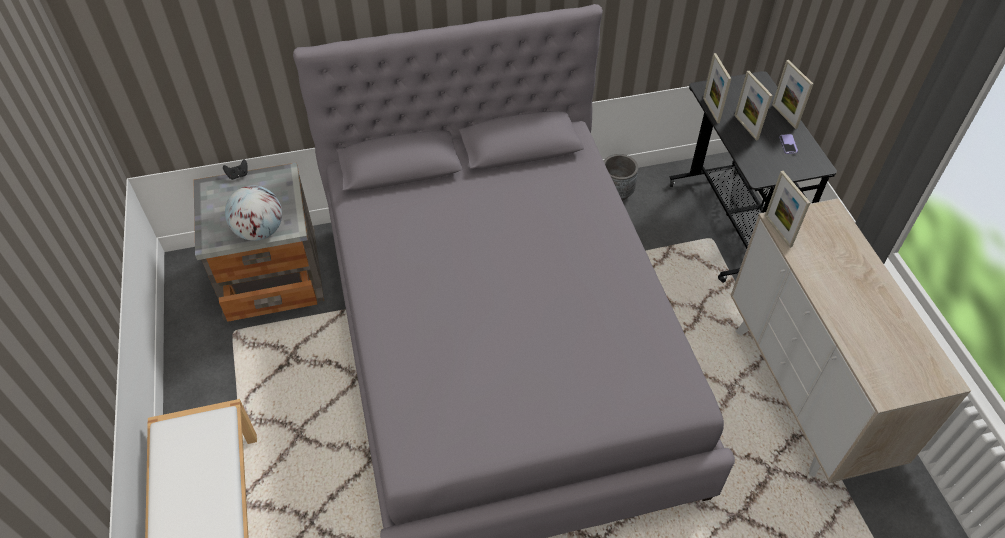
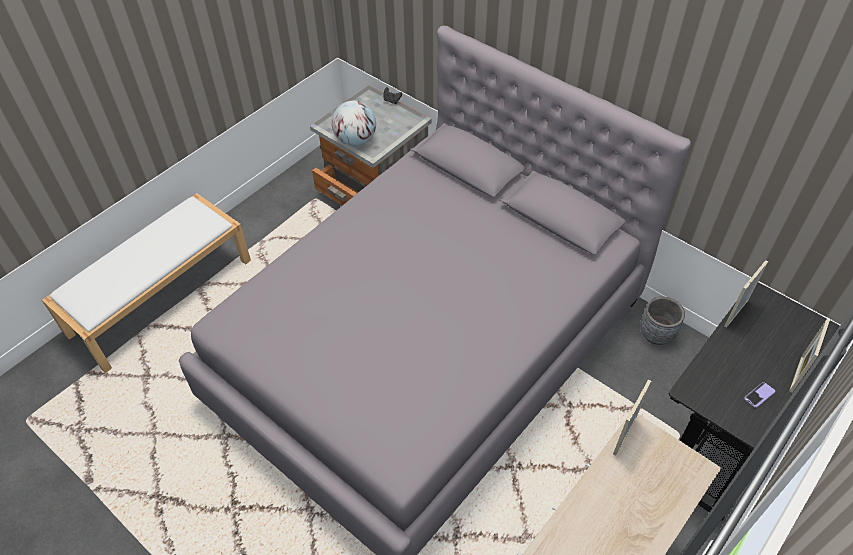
camera: 55 degrees right, 0 degrees up
picture frame [734,71,773,141] -> none

